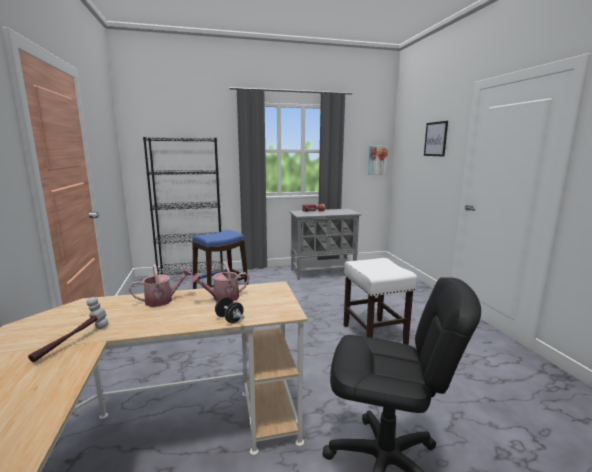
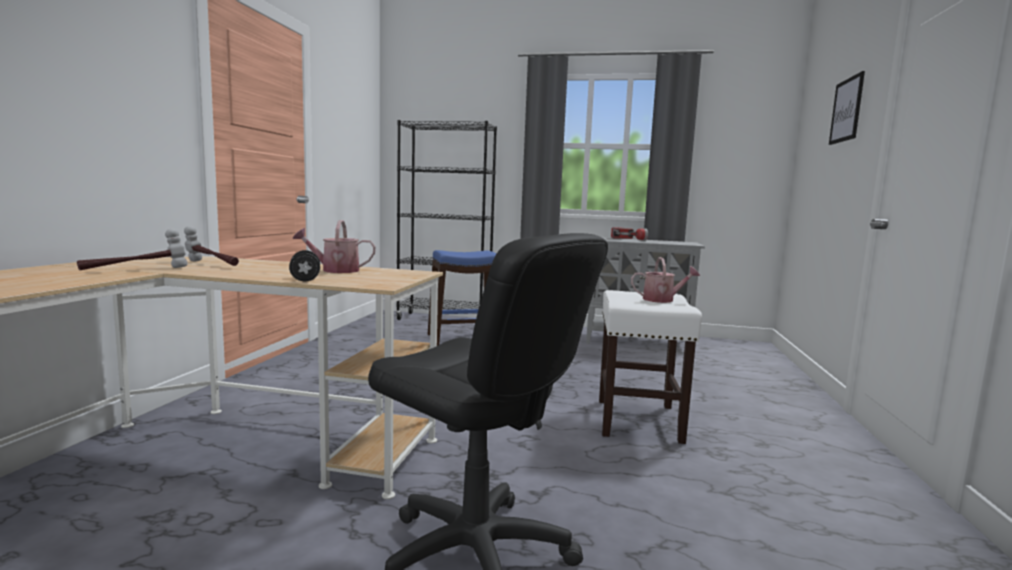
camera: 25 degrees right, 5 degrees down
watering can [129,264,193,307] -> watering can moved to [631,257,700,303]
picture [368,146,388,175] -> none
none -> hammer [184,226,239,266]

